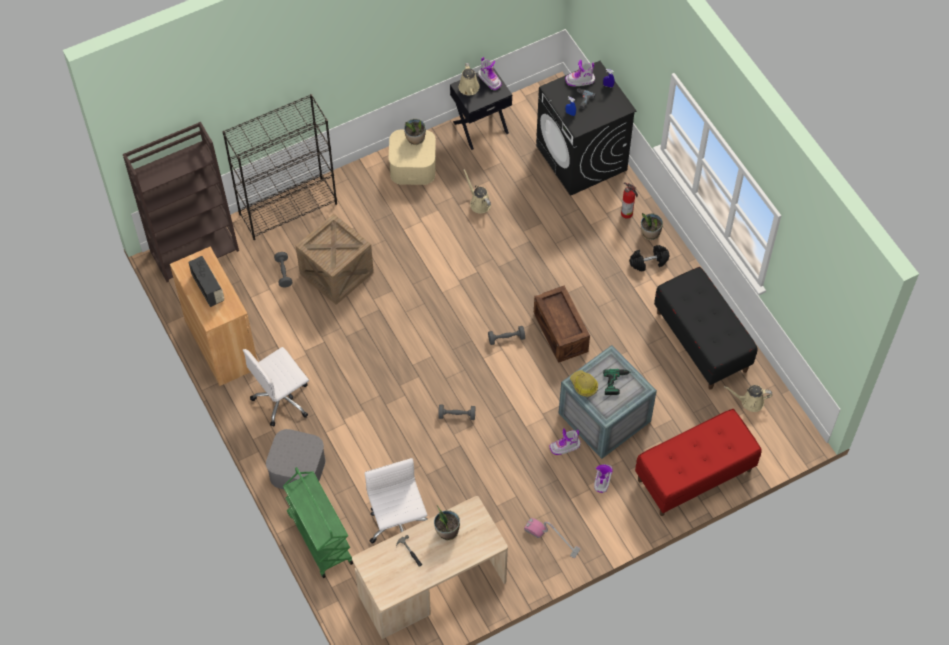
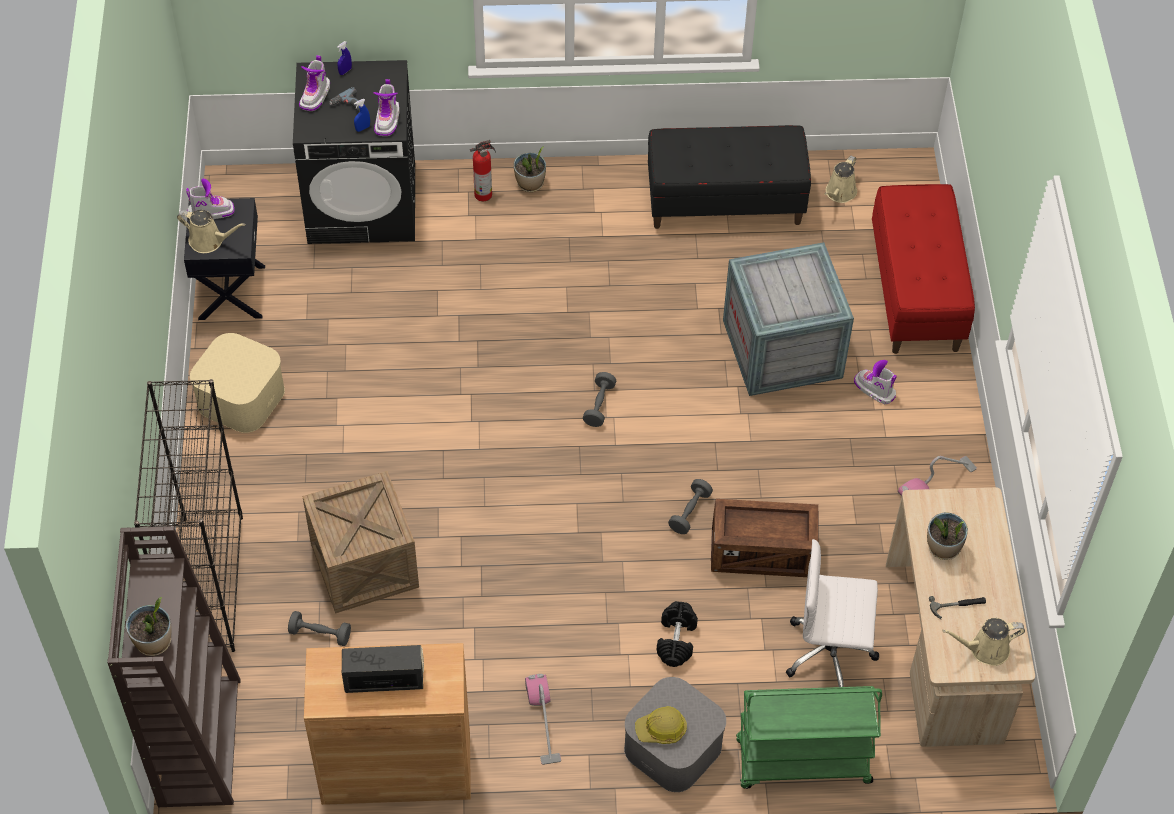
camera: 65 degrees left, 5 degrees down
white office chair [243,347,309,427] -> vacuum cleaner [525,674,561,765]
potted plant [404,119,426,145] -> potted plant moved to [126,597,172,656]
beige watering can [463,169,491,213] -> beige watering can moved to [942,618,1025,666]
crate [534,285,590,363] -> crate moved to [711,499,818,577]
boot [550,428,581,455] -> boot moved to [373,79,399,136]
hard hat [570,370,598,397] -> hard hat moved to [635,706,687,744]
power drill [603,369,635,395] -> none
black dumbbell [629,245,670,272] -> black dumbbell moved to [657,601,698,667]

